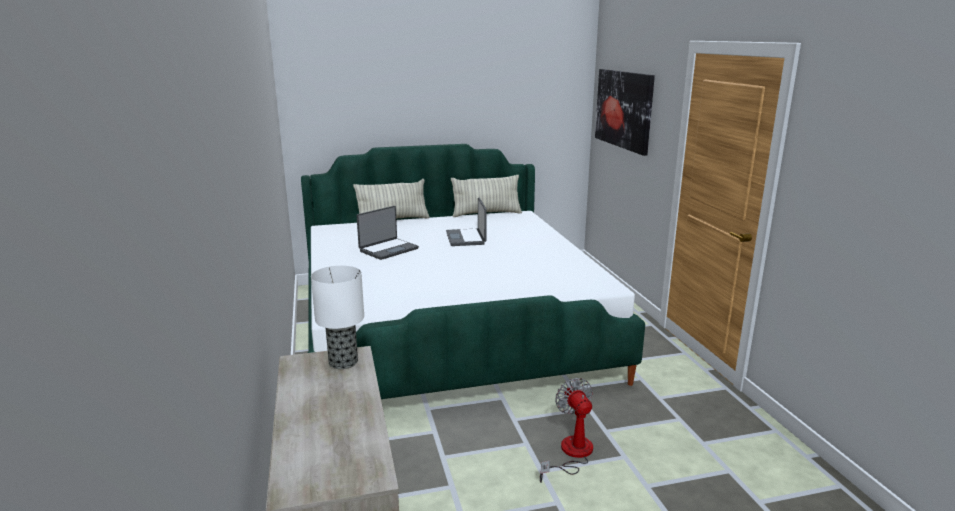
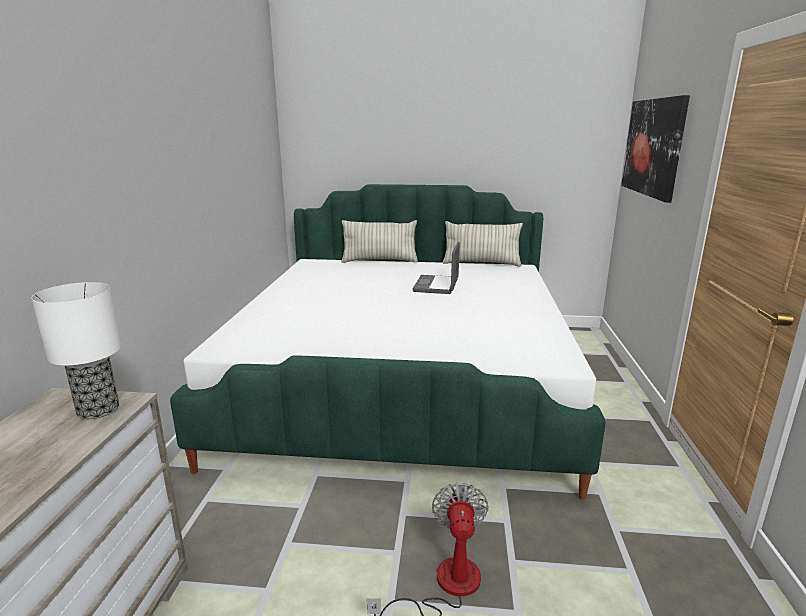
camera: 20 degrees right, 0 degrees up
laptop [356,206,419,260] -> none

